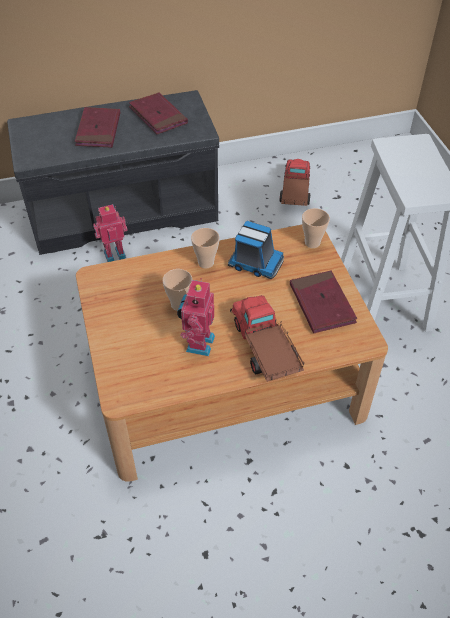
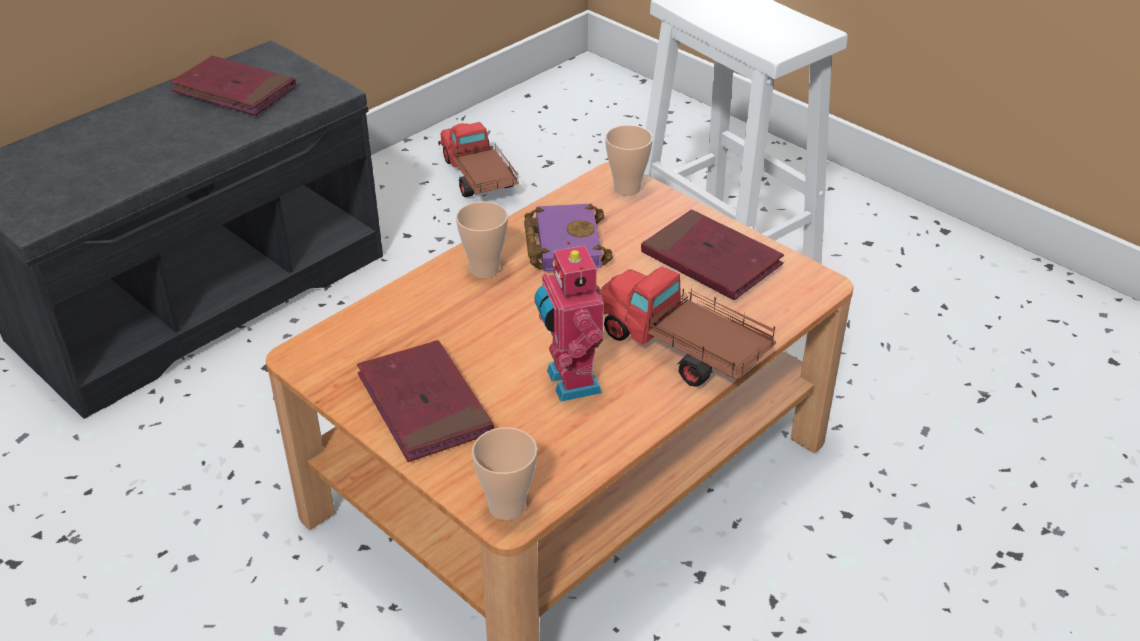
camera: 30 degrees left, 10 degrees down
red book [75,107,120,148] -> red book moved to [357,340,494,462]
toy robot [93,204,127,262] -> none
cup [163,269,193,311] -> cup moved to [472,427,537,520]
toy truck [228,221,284,279] -> purple book [524,203,613,271]

